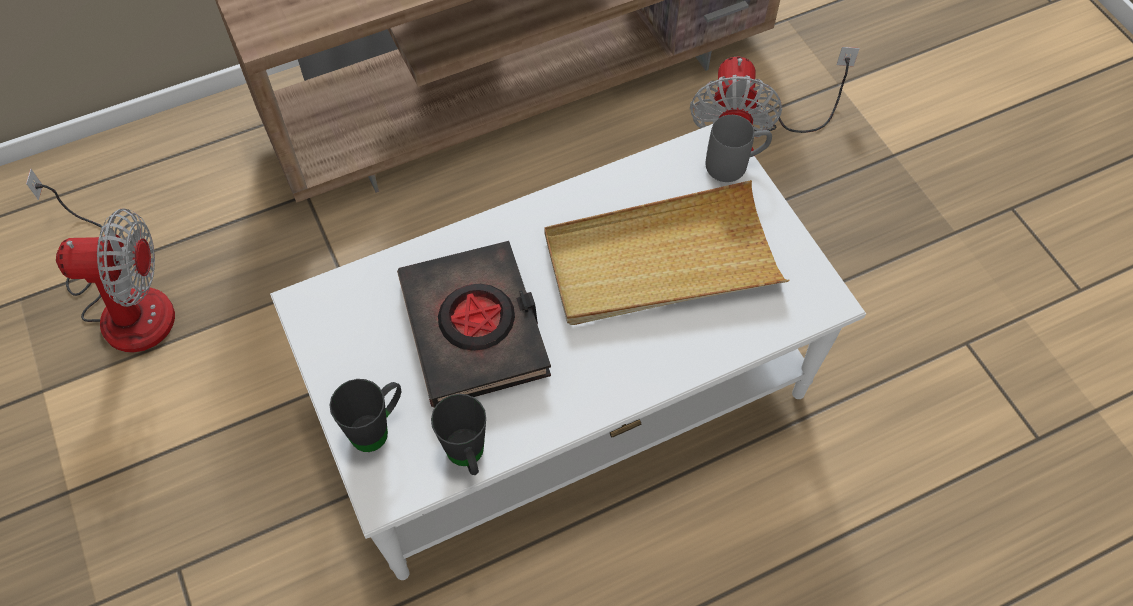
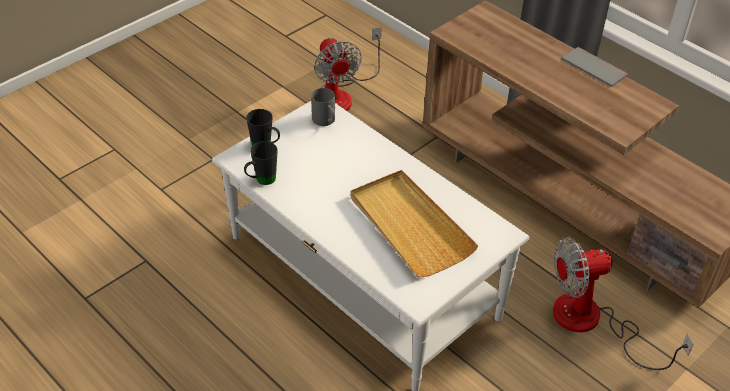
camera: 70 degrees right, 15 degrees down
black book [397,241,551,408] -> none
grey mug [706,115,772,182] -> grey mug moved to [311,88,335,126]

